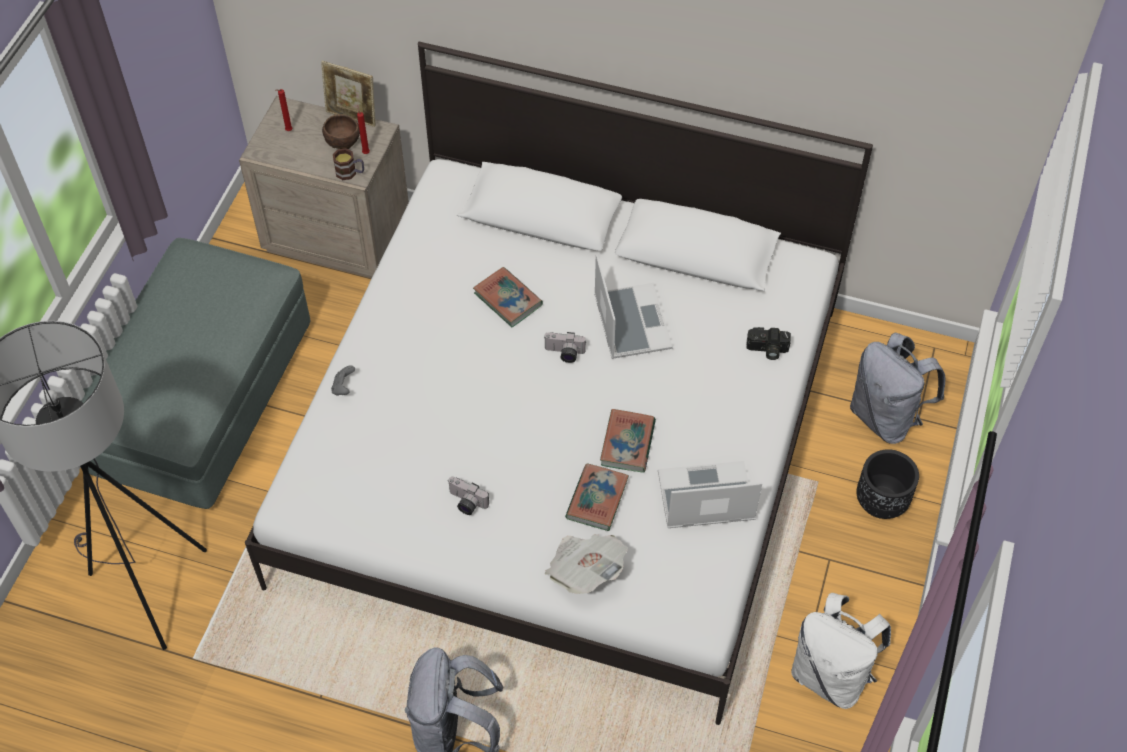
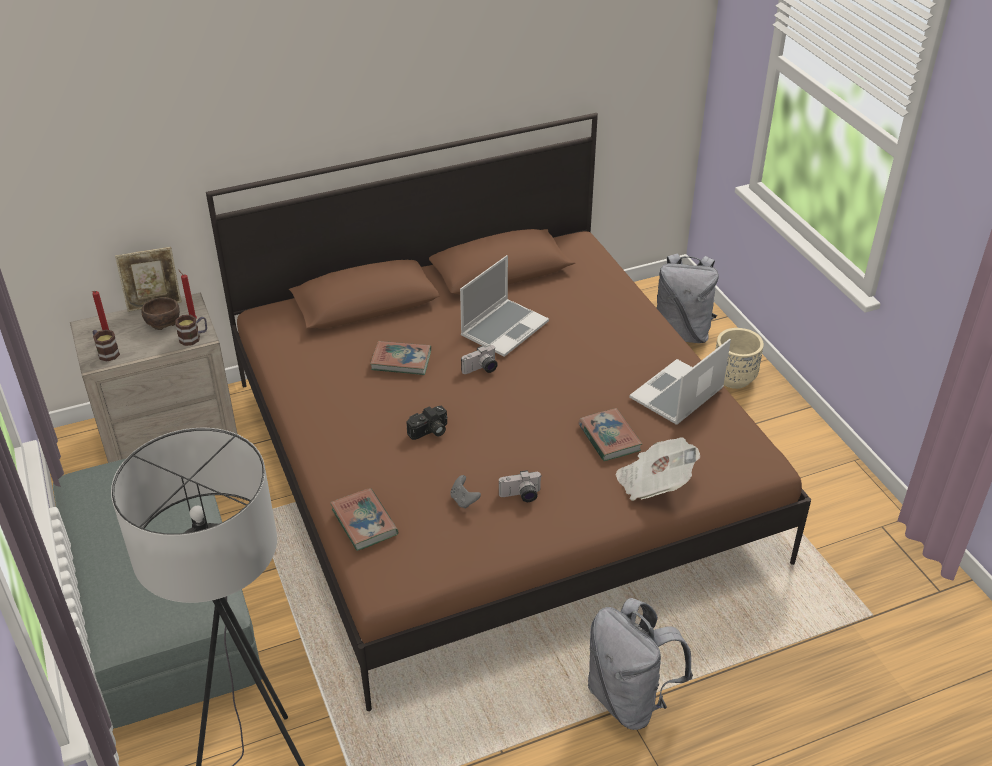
camera: 40 degrees left, 15 degrees down
white bed [245,42,873,725] -> brown bed [206,113,811,711]
grey game controller [331,365,355,395] -> grey game controller moved to [450,475,481,509]
laptop [594,254,673,359] -> laptop turned 90 degrees clockwise [460,255,549,357]
book [600,409,656,473] -> book moved to [330,488,398,551]
camera [746,327,791,360] -> camera moved to [406,406,448,440]
white backpack [791,593,891,709] -> none
black planter [856,449,919,519] -> beige planter [715,328,764,389]
none -> mug [93,329,120,361]

